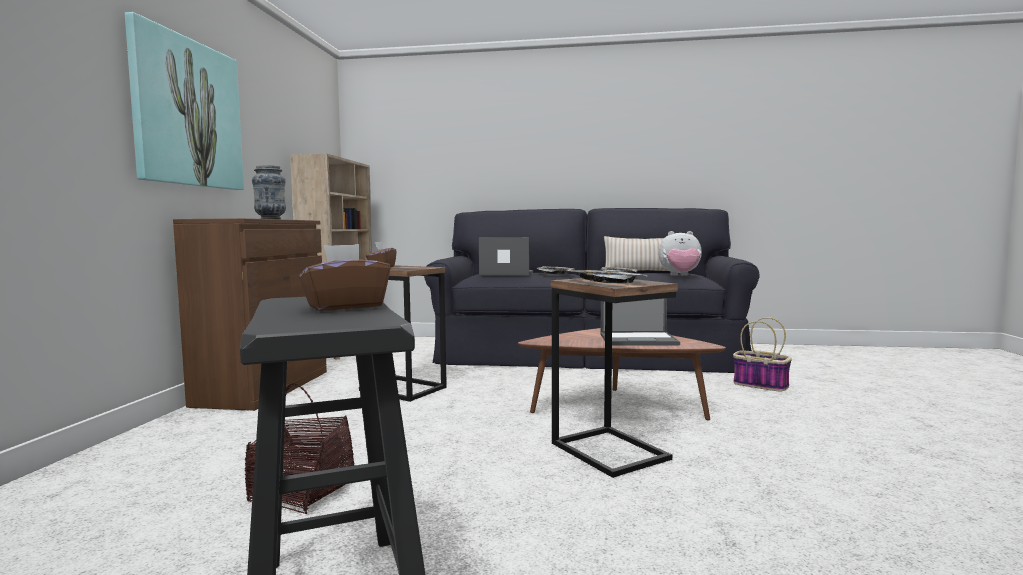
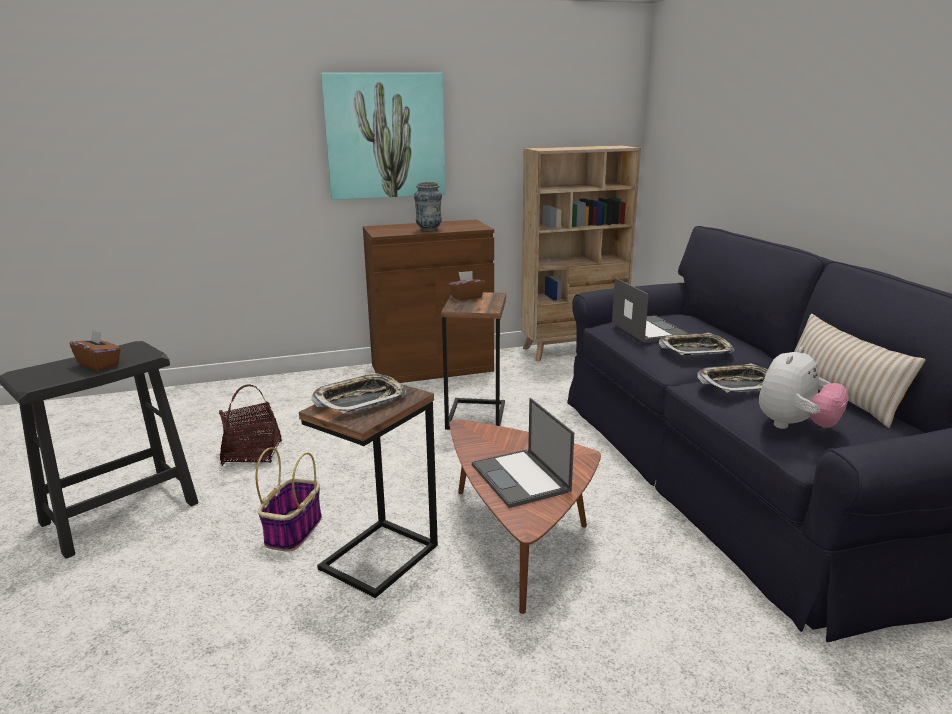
camera: 65 degrees right, 15 degrees up
plush toy [658,231,702,276] -> plush toy turned 120 degrees counterclockwise [759,346,849,429]
basket [733,317,792,391] -> basket moved to [255,447,322,552]

